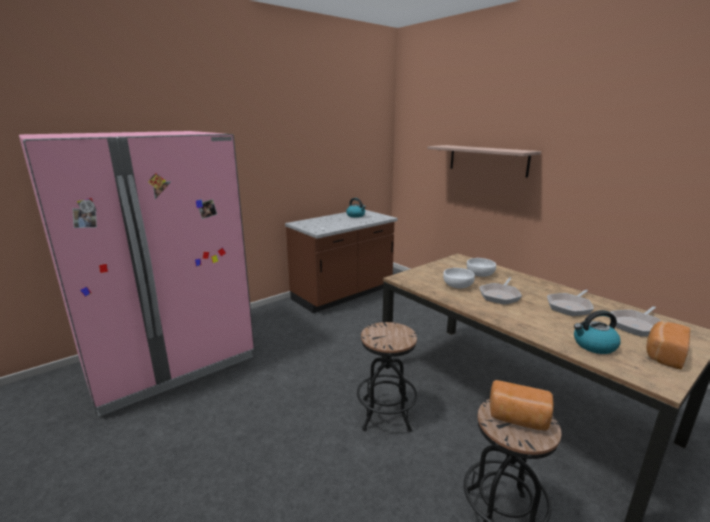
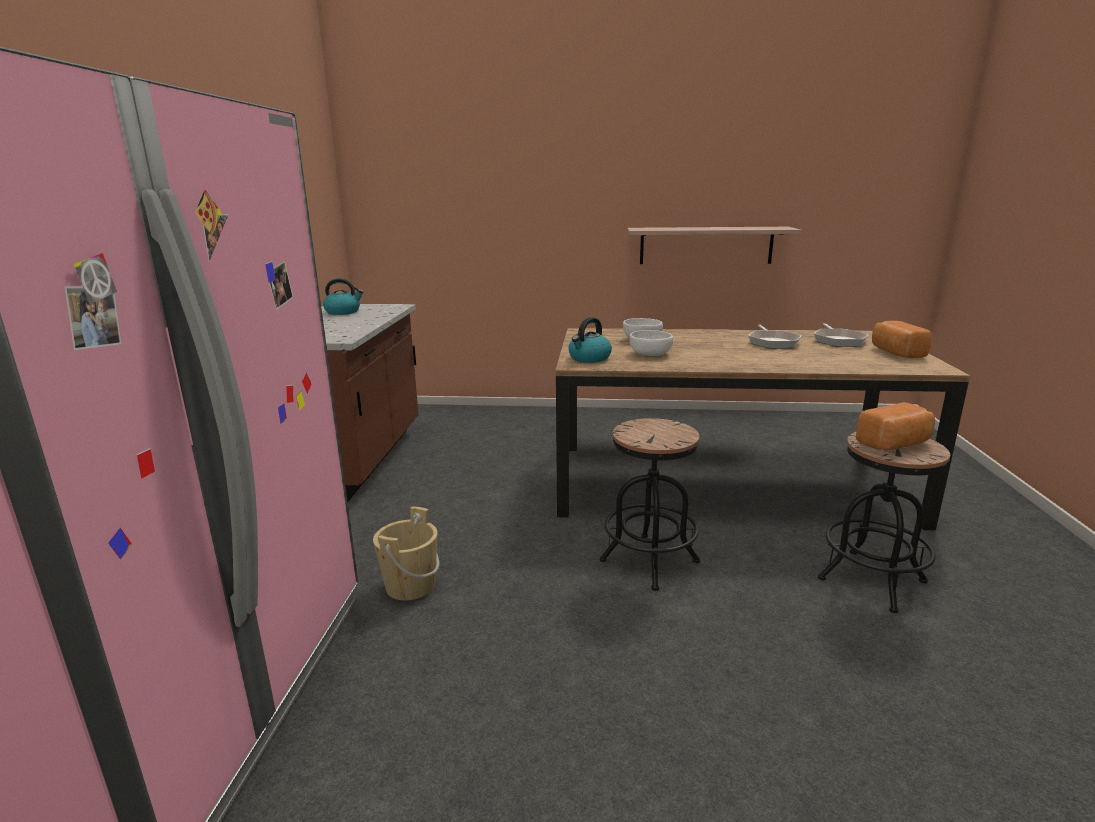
camera: 45 degrees left, 0 degrees up
shelf [428,145,541,178] -> shelf moved to [628,227,801,264]
frying pan [479,278,522,305] -> none
kettle [574,310,621,354] -> kettle moved to [569,317,612,363]
none -> beige bucket [373,507,439,600]

